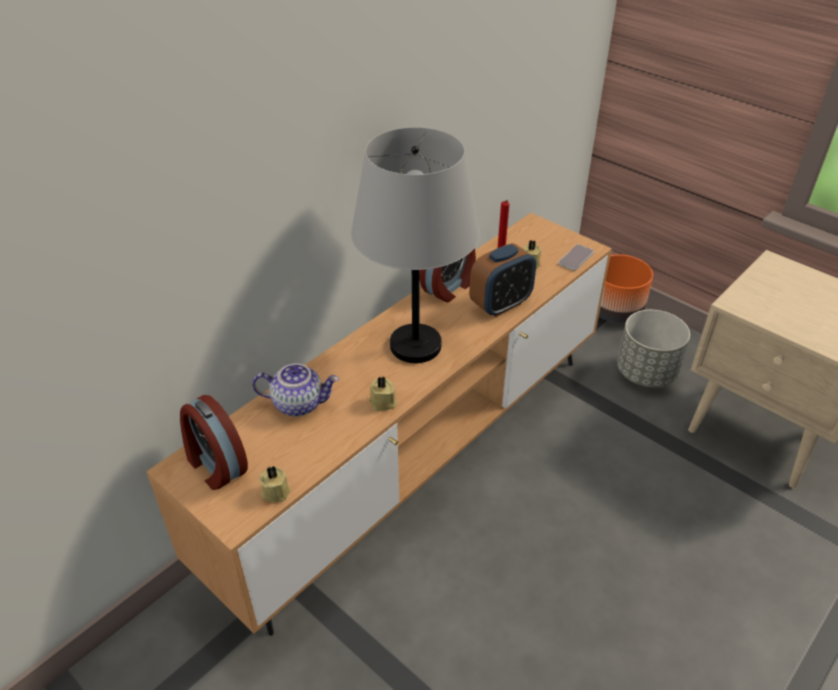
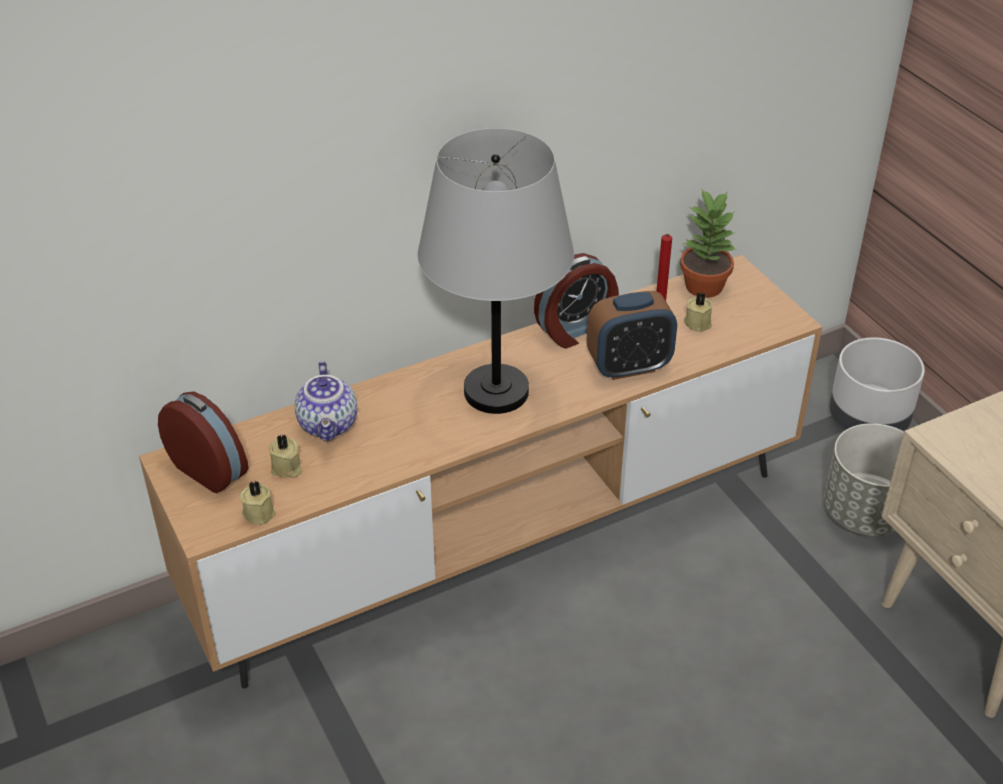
camera: 20 degrees right, 0 degrees up
alarm clock [180,395,248,490] -> alarm clock turned 150 degrees clockwise [158,391,249,493]
teapot [252,363,339,417] -> teapot turned 60 degrees clockwise [295,361,357,441]
beige candle [370,376,397,411] -> beige candle moved to [269,434,302,478]
phone [558,244,594,271] -> none
orange planter [599,254,653,323] -> grey planter [829,337,925,431]
none -> potted plant [680,189,736,298]

